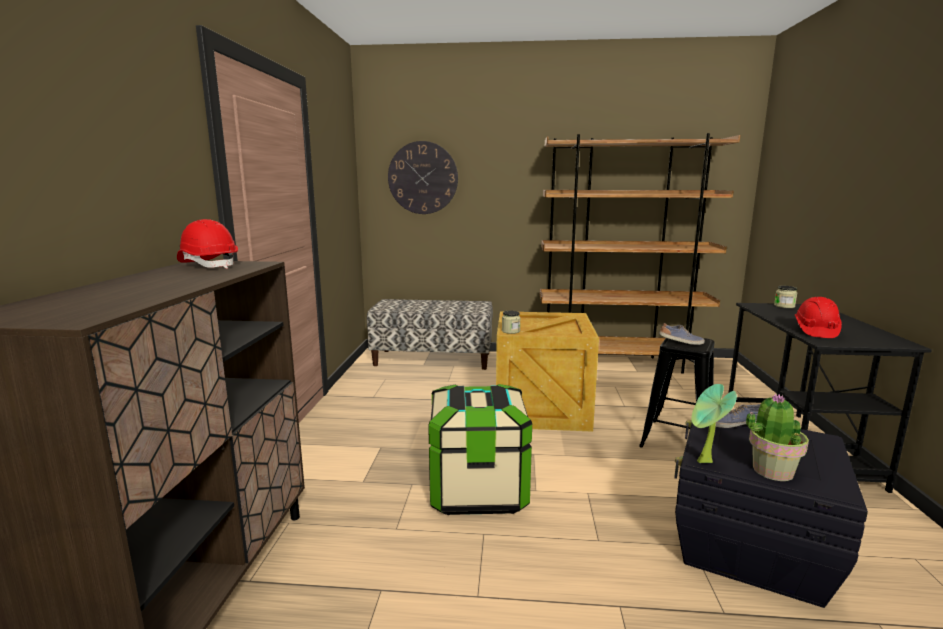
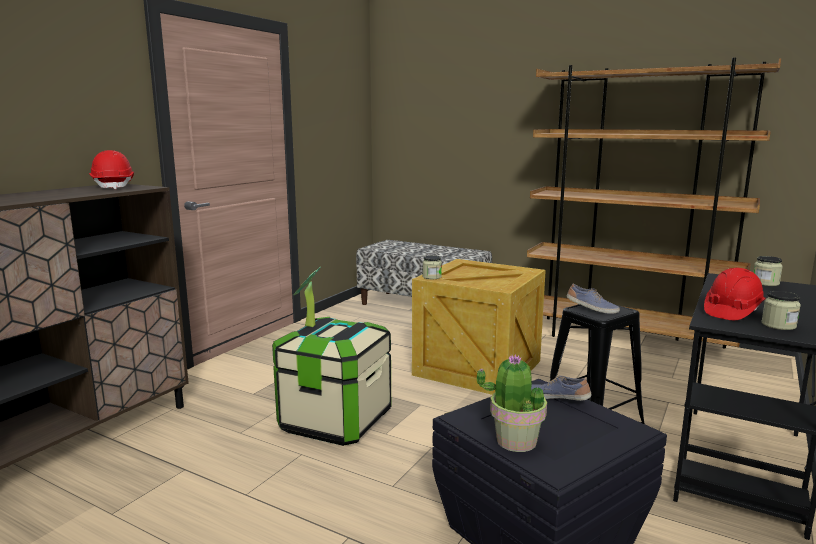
camera: 25 degrees right, 0 degrees up
wall clock [388,141,458,214] -> none
potted plant [691,384,737,463] -> potted plant moved to [293,267,321,327]
none -> jar [761,291,801,330]

